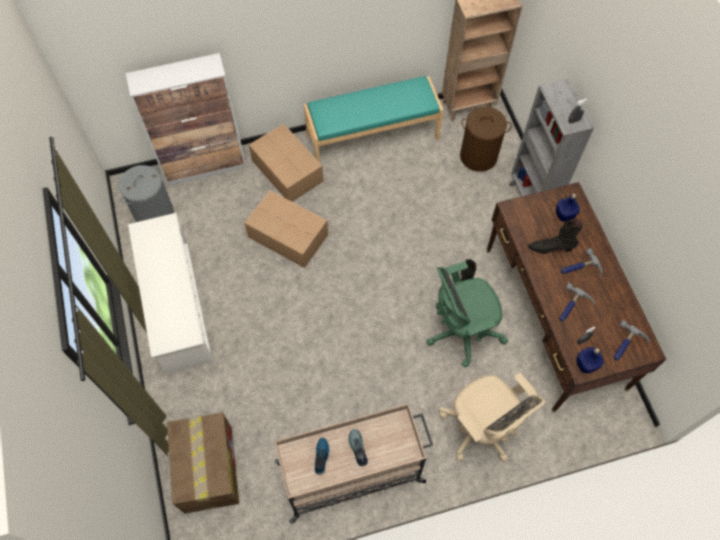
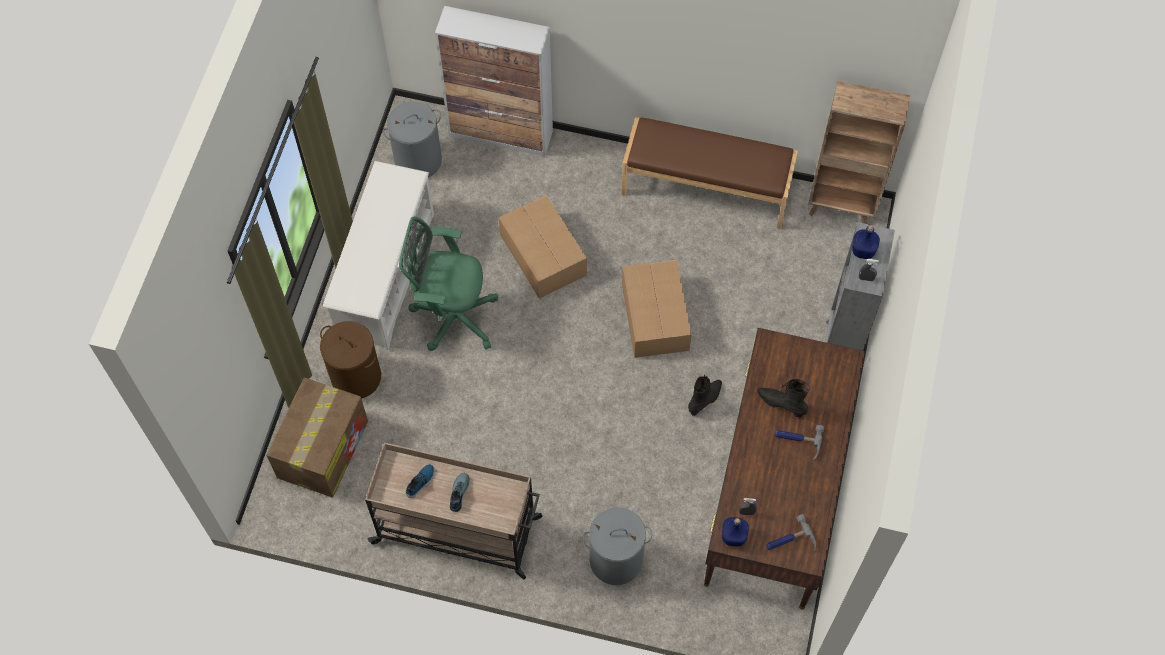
camera: 30 degrees right, 0 degrees up
cardboard box [249,123,324,202] -> cardboard box moved to [622,260,692,358]
turquoise bench [304,76,443,163] -> brown bench [621,117,798,229]
green office chair [426,261,508,368] -> green office chair moved to [399,216,498,351]
beige office chair [439,373,546,462] -> grey laundry basket [583,508,652,585]
brown laundry basket [460,107,512,172] -> brown laundry basket moved to [320,321,381,399]
blue bottle [556,194,580,222] -> blue bottle moved to [852,225,880,259]
hammer [559,283,595,321] -> none

